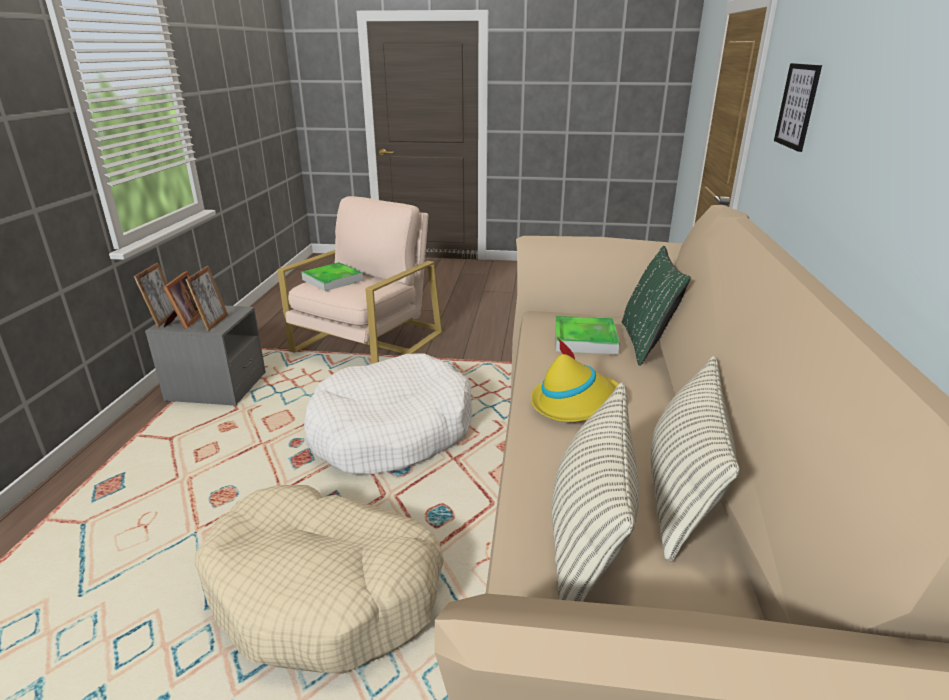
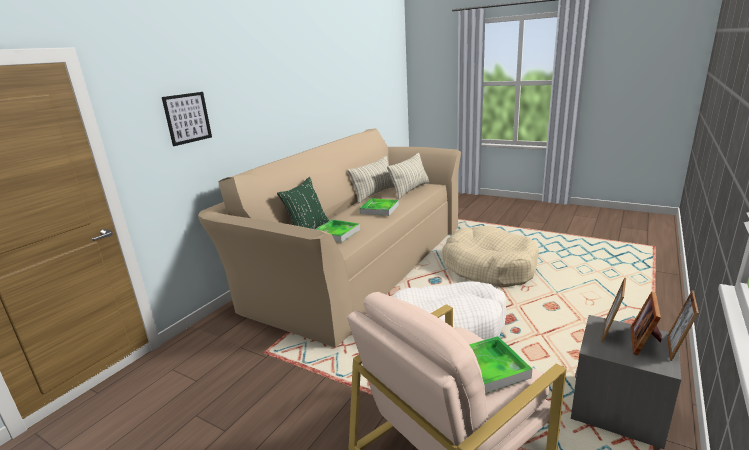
camera: 155 degrees left, 5 degrees down
yellow hat [531,338,619,422] -> tray [360,198,399,216]

